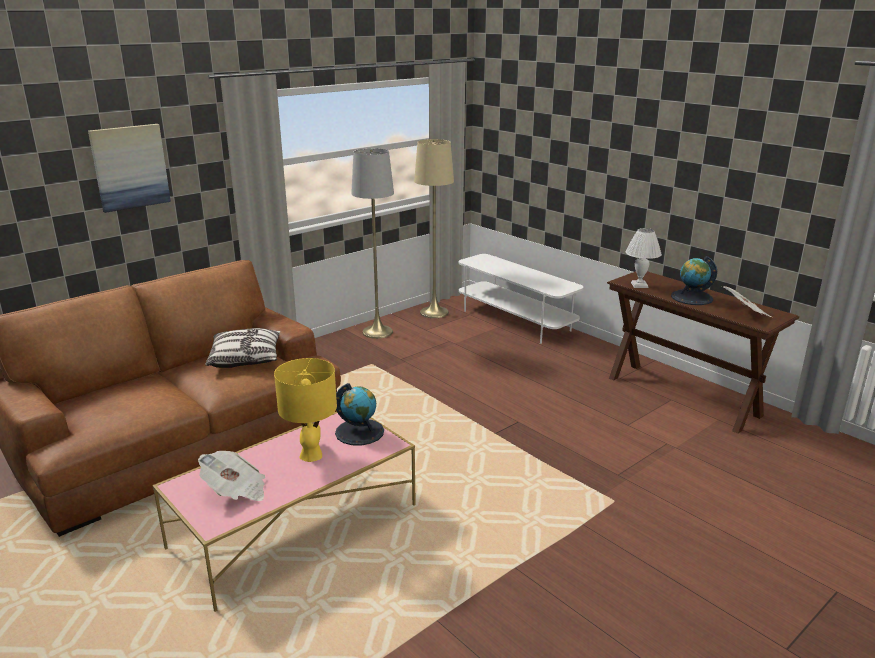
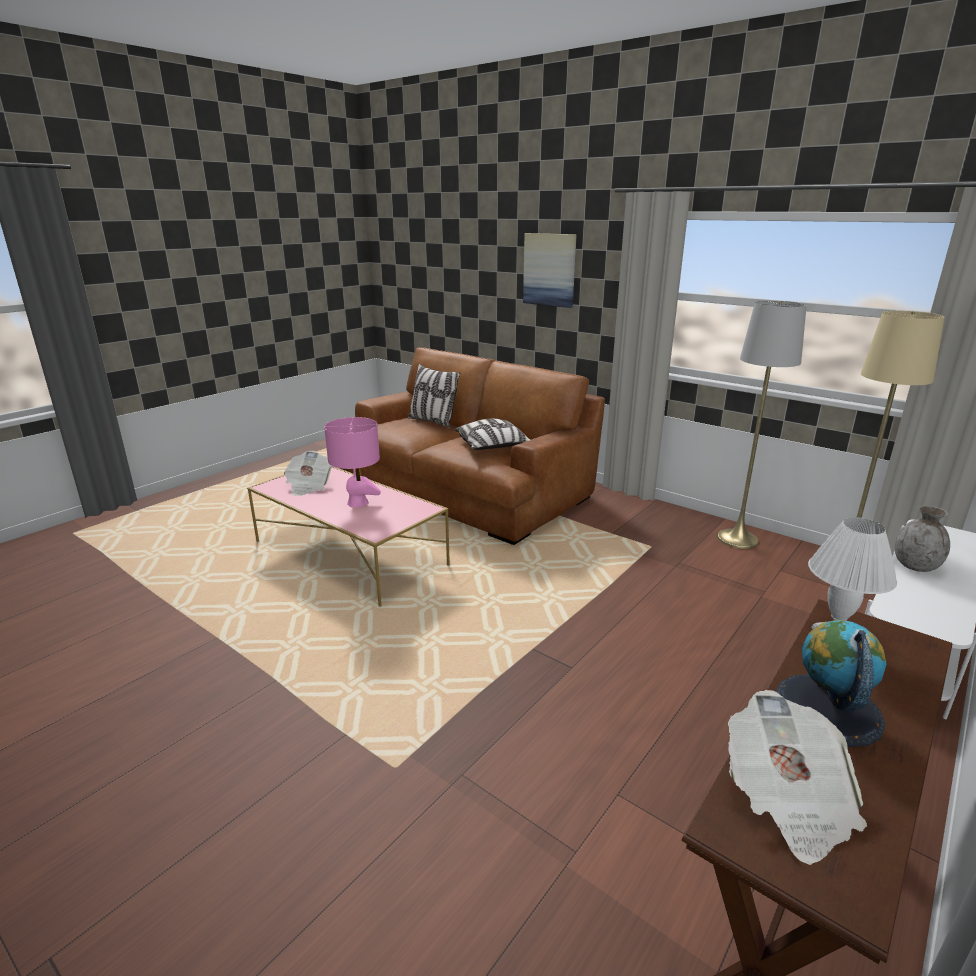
camera: 80 degrees right, 0 degrees up
yellow table lamp [274,358,337,462] -> pink table lamp [324,417,381,508]
globe [335,383,384,446] -> none
none -> pillow [408,364,460,428]
none -> grey vase [895,505,950,572]

